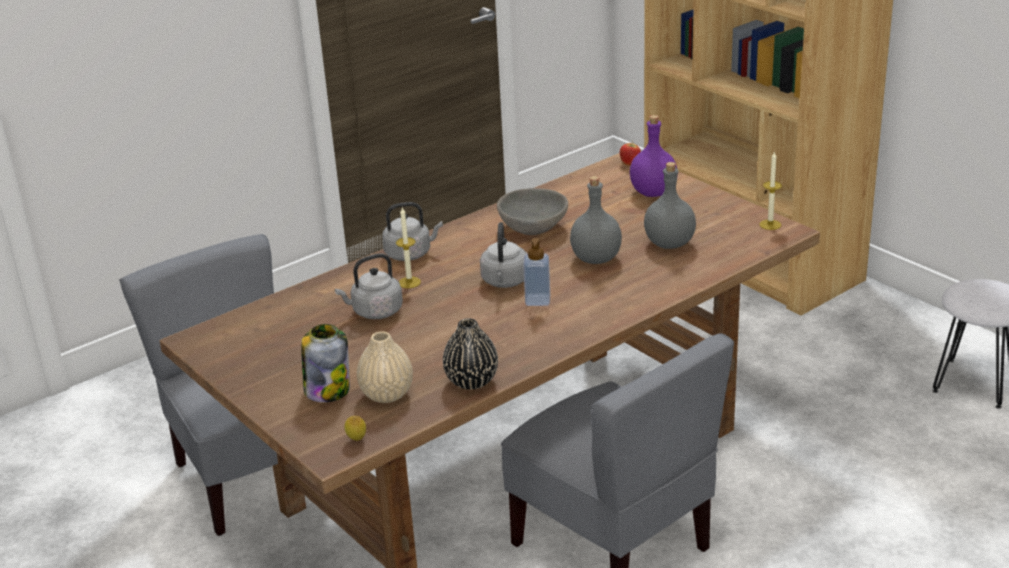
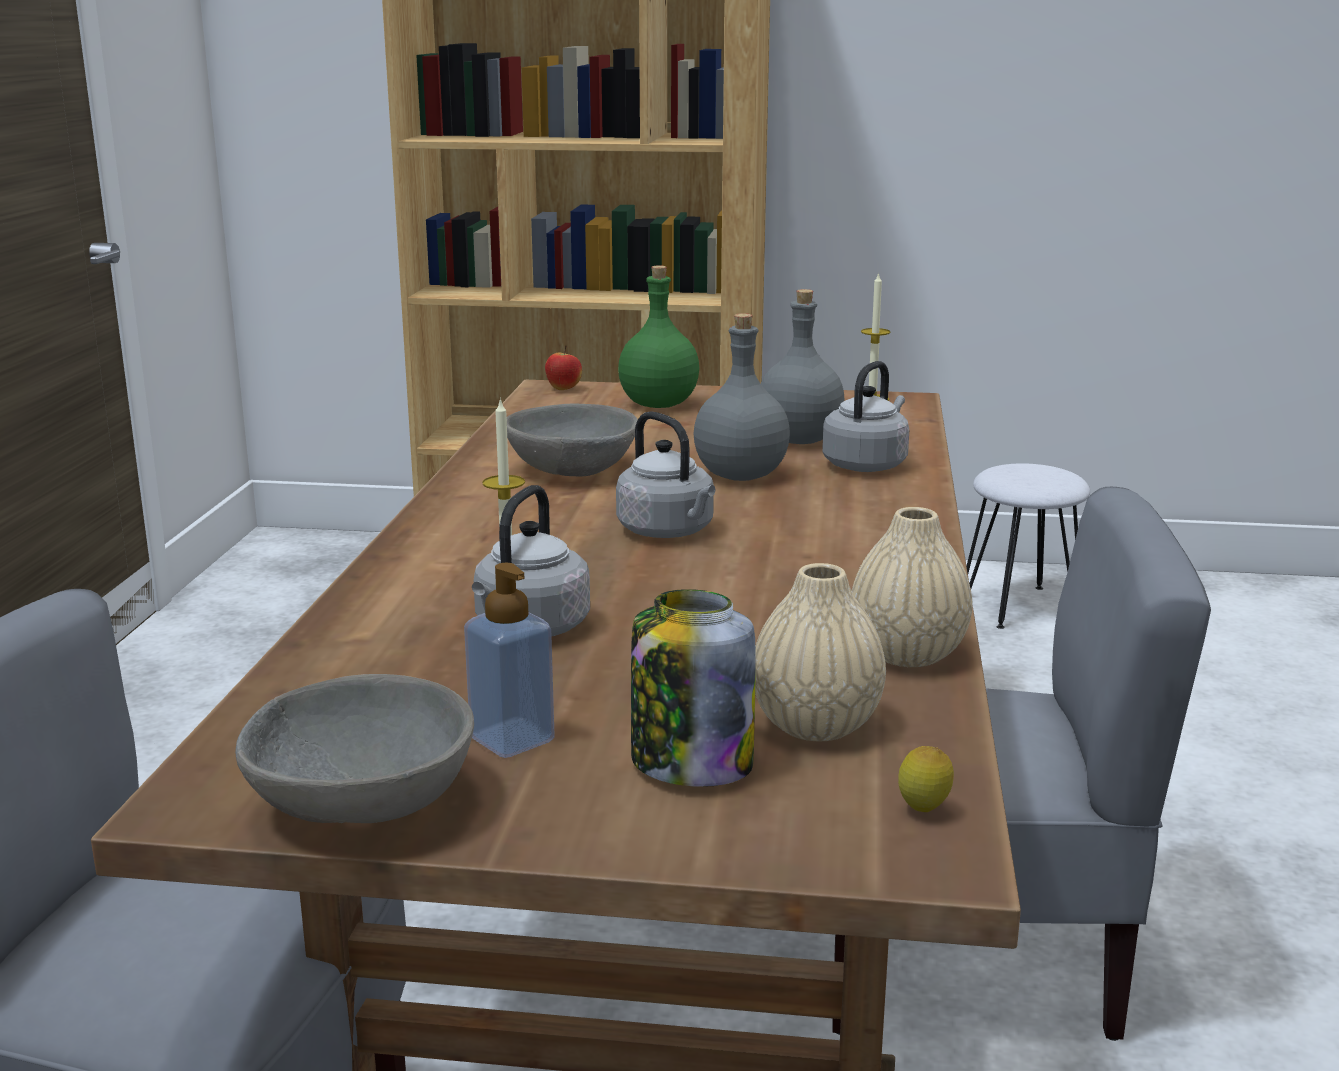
camera: 45 degrees left, 10 degrees down
grey kettle [382,202,443,261] -> grey kettle moved to [823,361,909,472]
black vase [443,318,498,390] -> beige vase [852,507,973,667]
soap dispenser [523,238,550,306] -> soap dispenser moved to [464,563,555,758]
purple bottle [630,115,678,197] -> green bottle [618,266,699,408]
none -> grey bowl [235,674,474,823]

